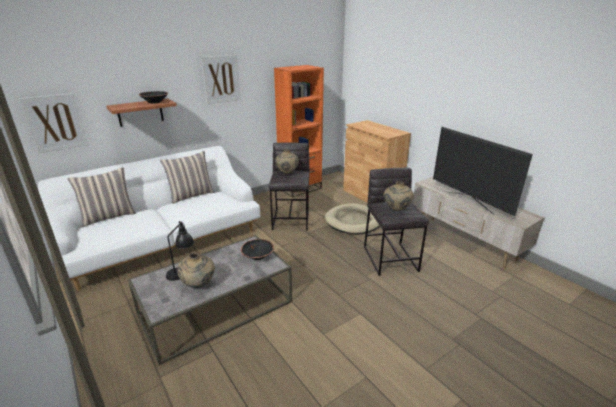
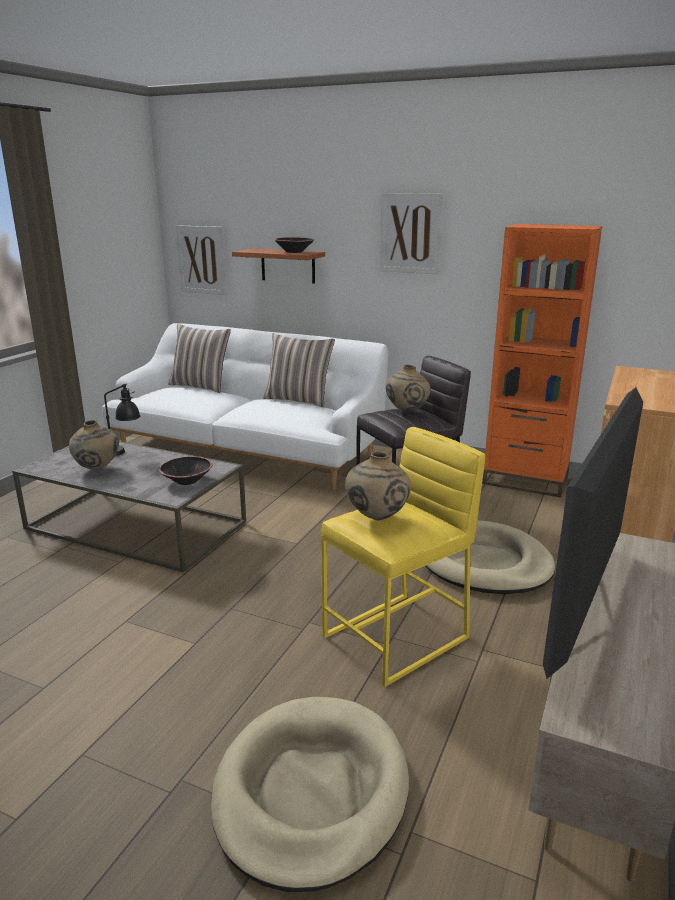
camera: 60 degrees right, 5 degrees down
grey stool [364,168,429,276] -> yellow stool [321,427,485,687]
none -> beige dog bed [211,697,409,892]

